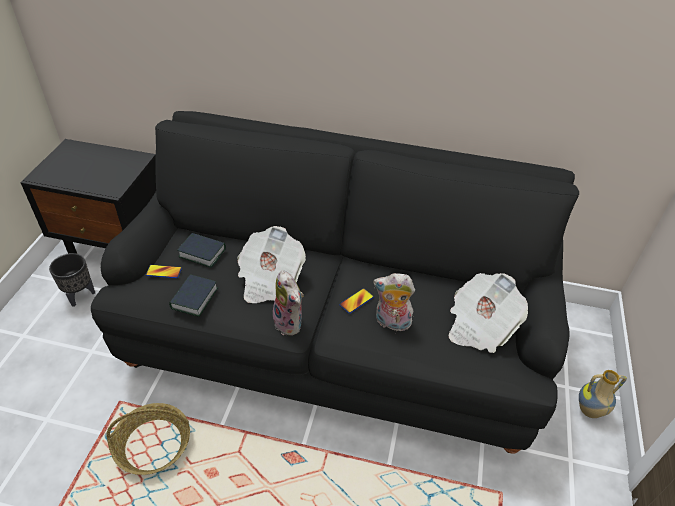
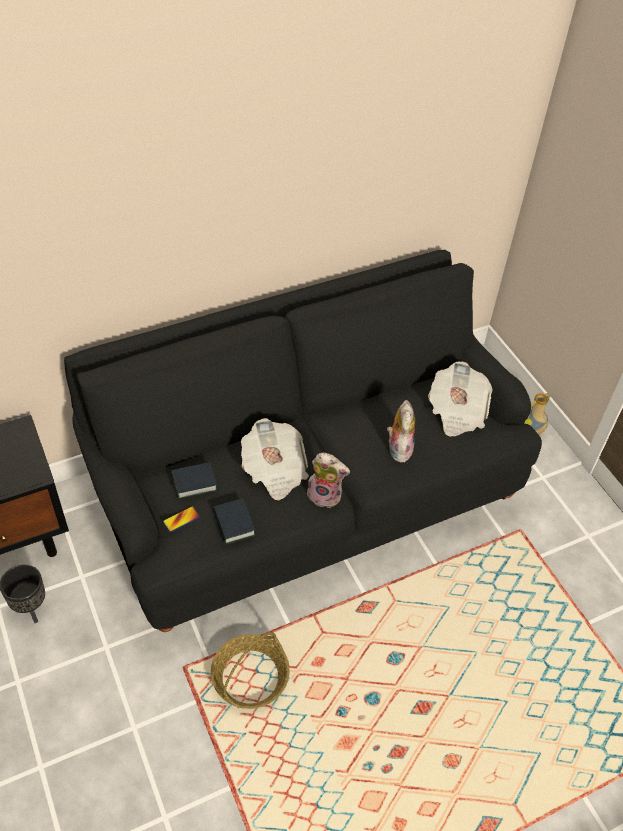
camera: 40 degrees left, 5 degrees up
phone [339,288,374,314] -> none
plush toy [373,273,415,331] -> plush toy turned 120 degrees clockwise [387,400,415,463]

